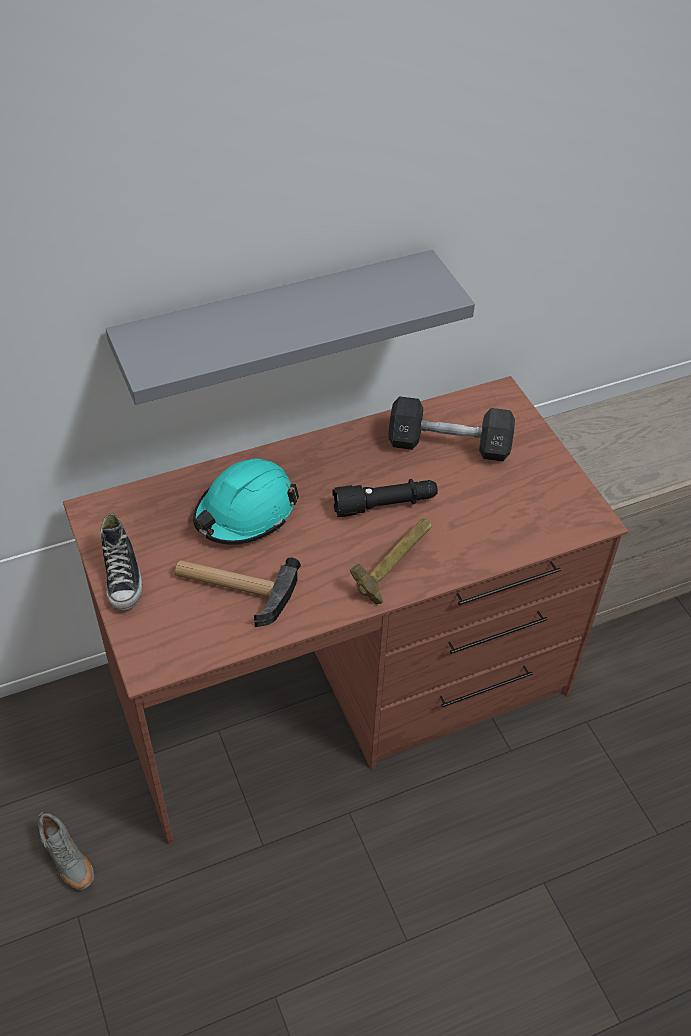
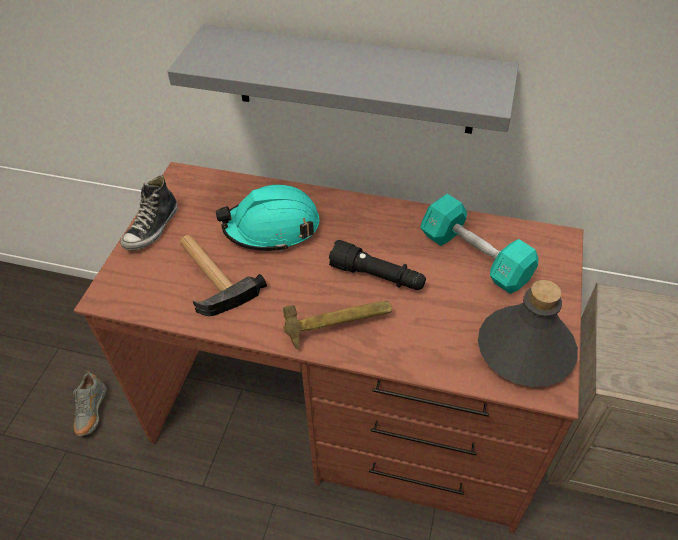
camera: 40 degrees right, 0 degrees up
black dumbbell [388,396,515,462] -> turquoise dumbbell [420,194,539,294]
none -> grey bottle [478,280,578,387]

